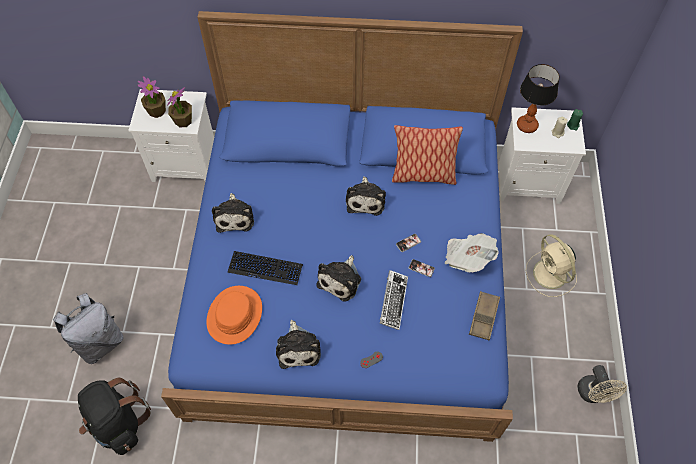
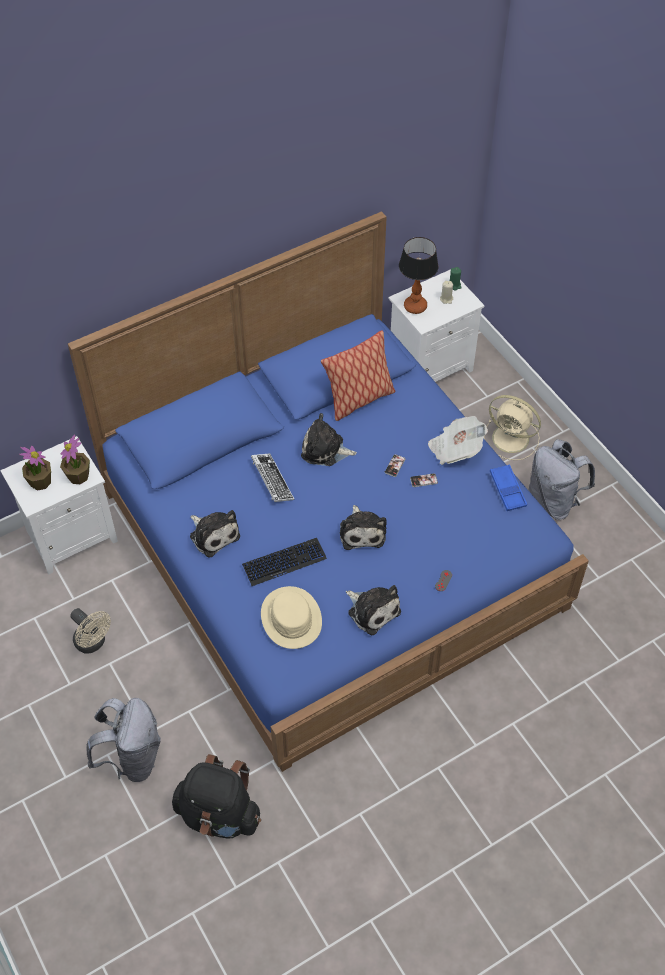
camera: 35 degrees left, 5 degrees down
orange hat [206,286,262,345] -> beige hat [261,586,322,649]
plush toy [346,176,386,216] -> plush toy turned 135 degrees clockwise [301,413,357,466]
keyboard [380,270,408,330] -> keyboard moved to [251,453,294,502]
brown tray [469,291,500,340] -> blue tray [490,464,527,511]
beige fan [577,365,627,403] -> beige fan moved to [70,608,111,654]
none -> grey backpack [529,439,595,520]

